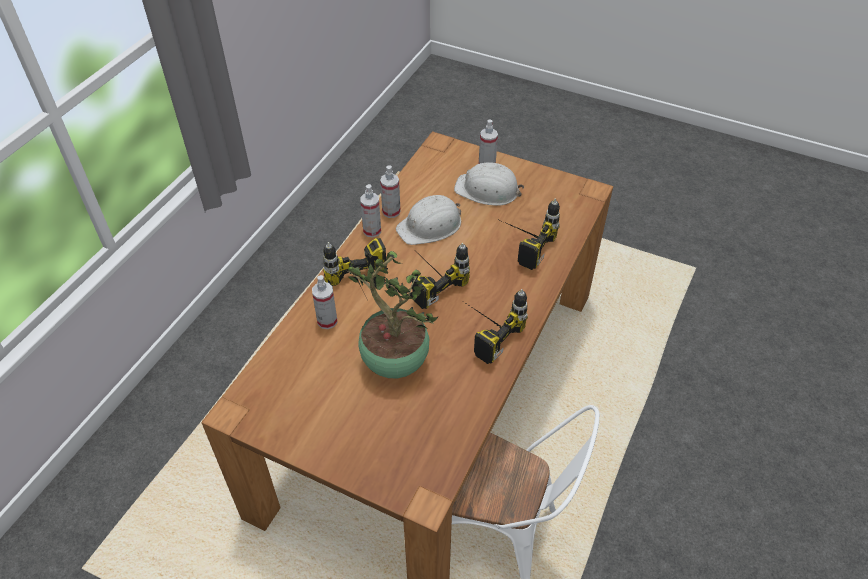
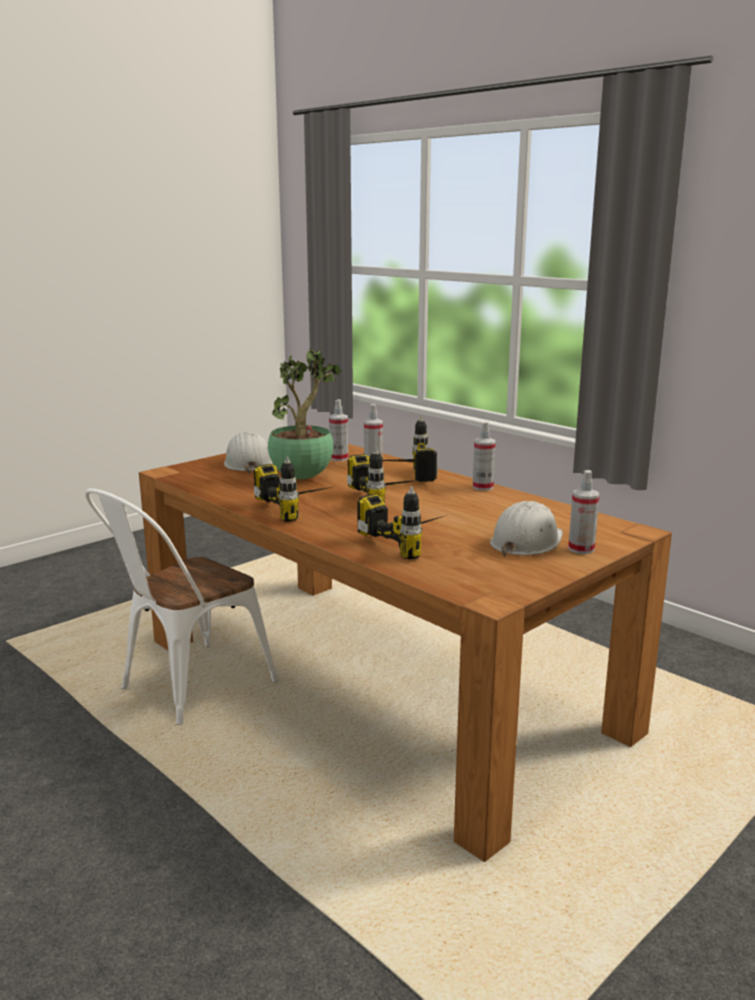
camera: 110 degrees right, 30 degrees down
spray bottle [380,165,401,218] -> spray bottle moved to [329,399,348,461]
white hard hat [396,195,461,245] -> white hard hat moved to [224,432,273,473]

